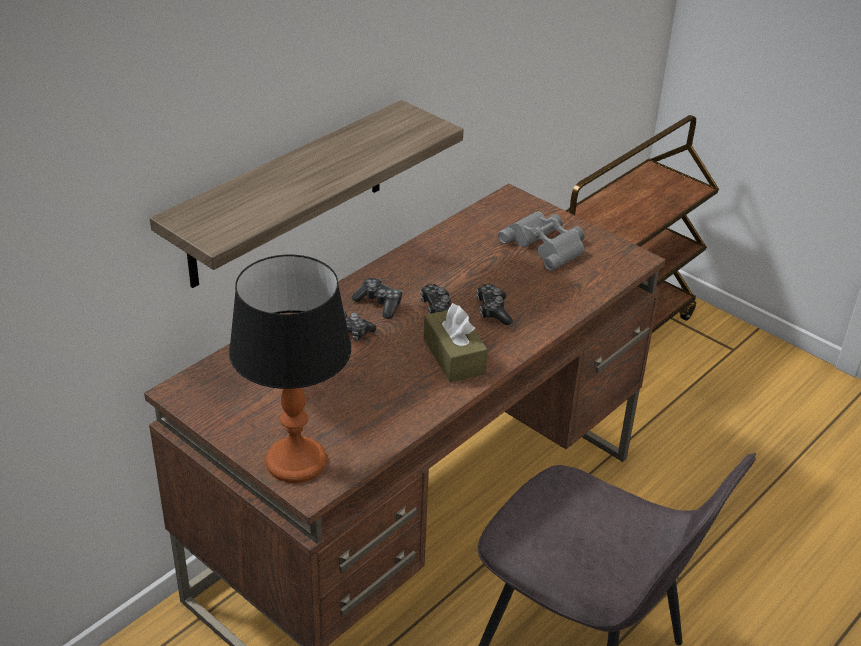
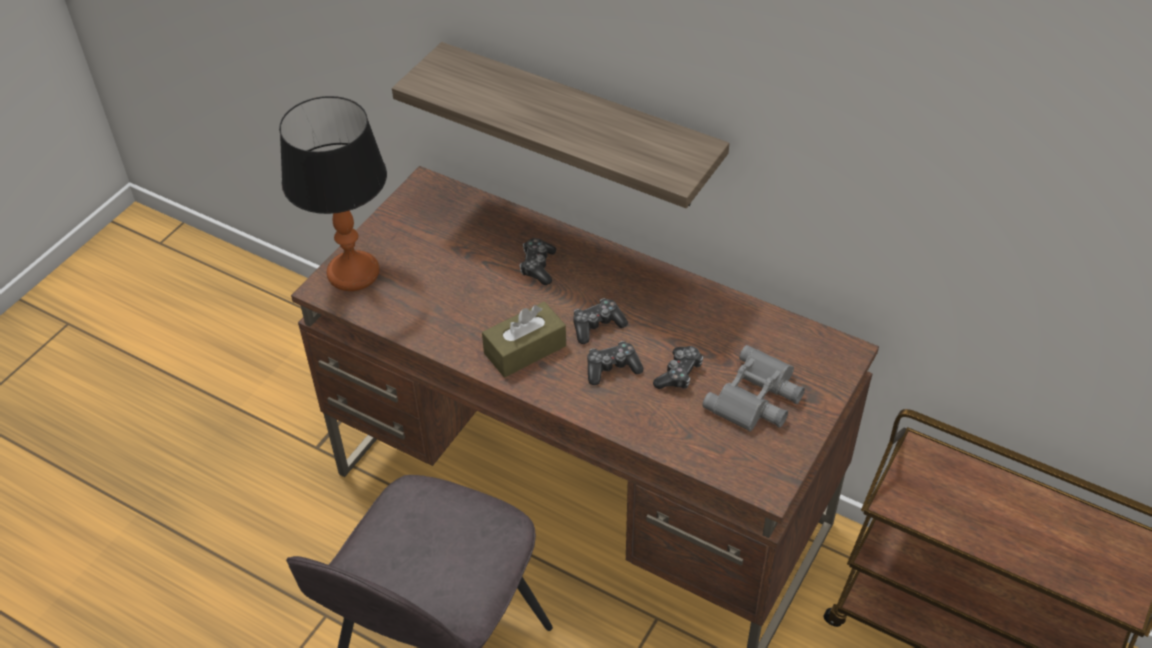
camera: 80 degrees right, 10 degrees up
game controller [352,278,403,319] -> game controller moved to [653,346,703,389]

